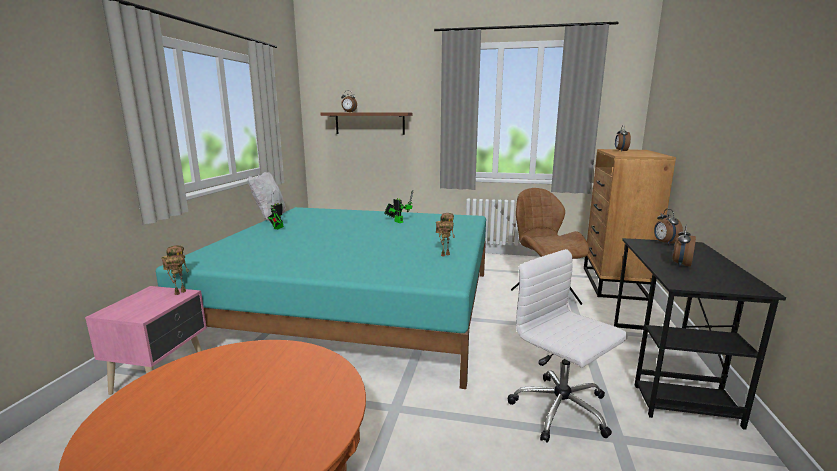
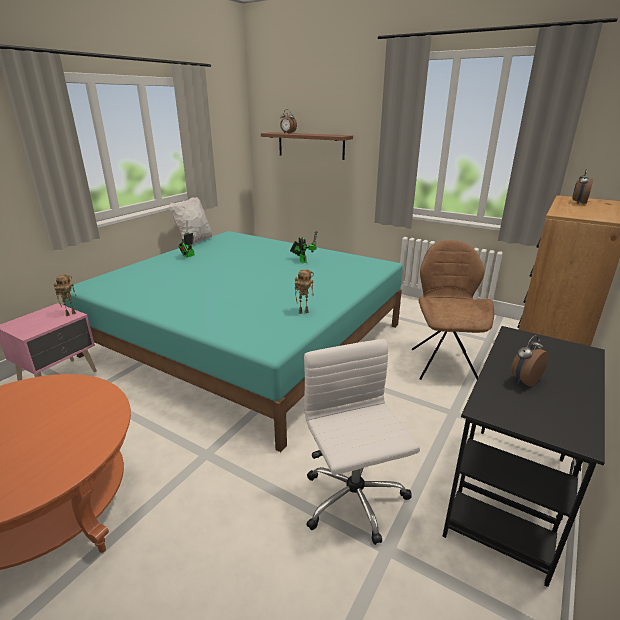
camera: 20 degrees right, 10 degrees up
alarm clock [654,209,683,245] -> none

